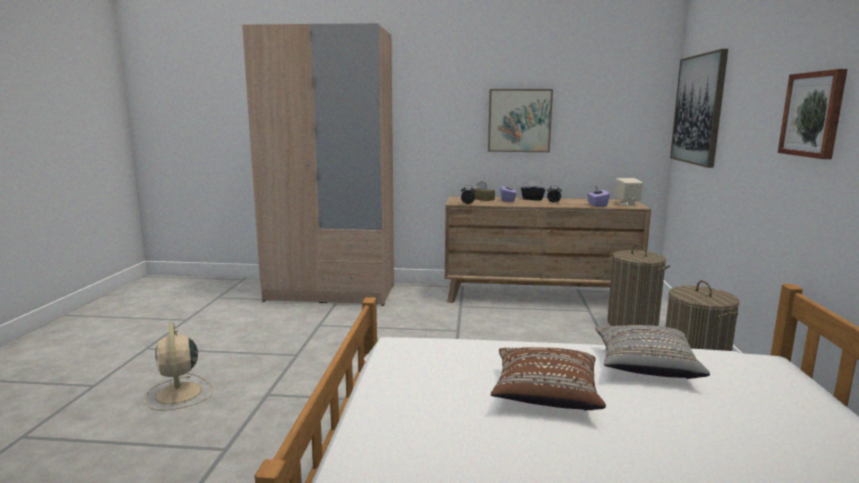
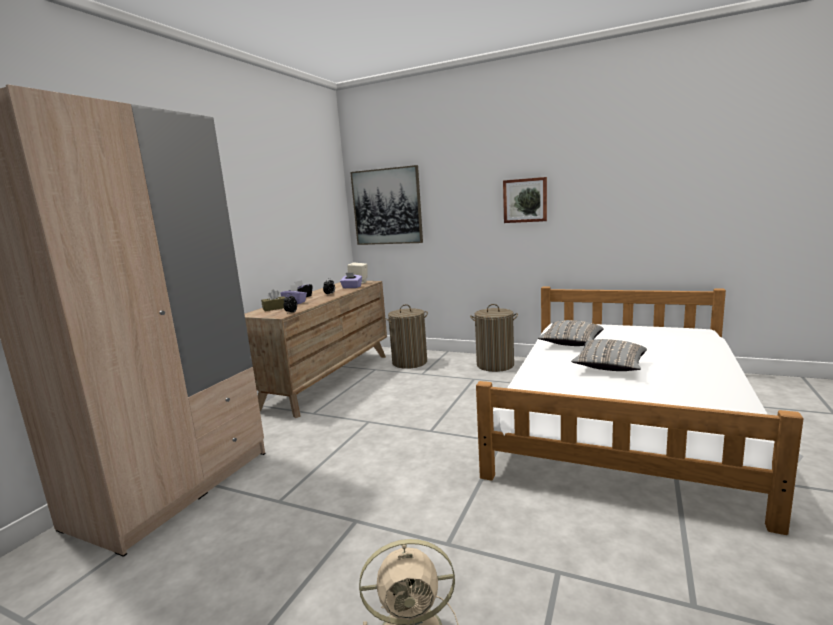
camera: 70 degrees left, 0 degrees up
picture [488,89,553,152] -> none
brown pillow [491,347,606,411] -> grey pillow [571,339,647,371]

